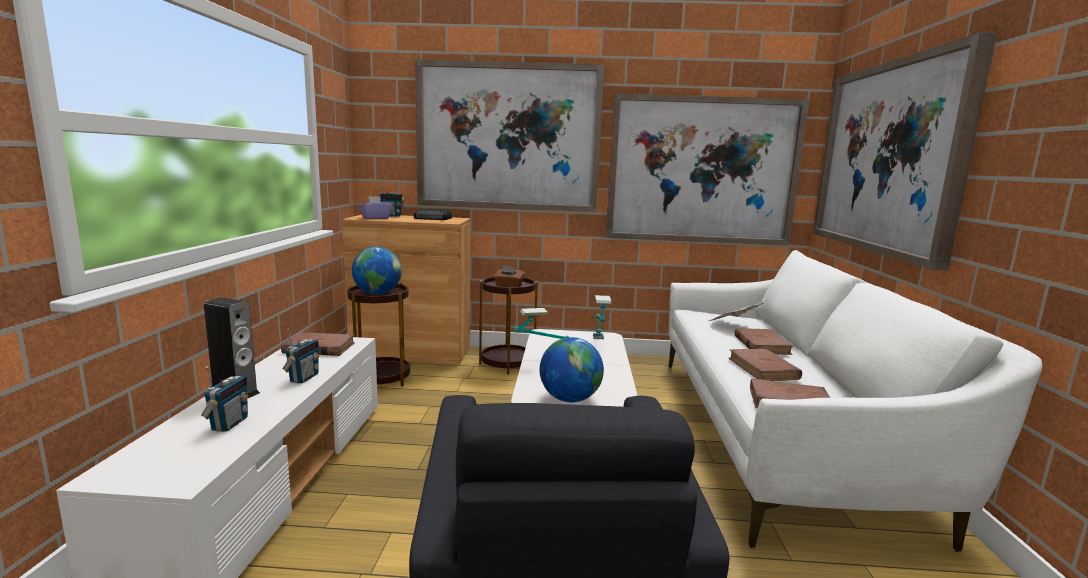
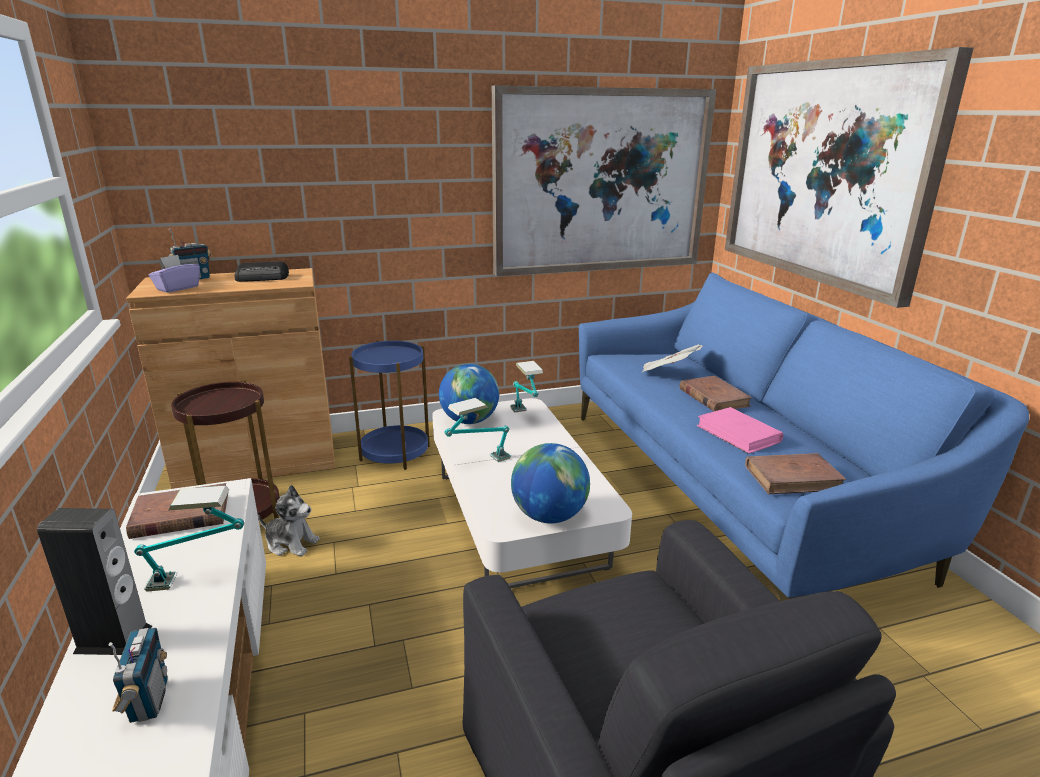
camera: 20 degrees left, 10 degrees up
radio [283,329,319,383] -> table lamp [134,486,244,592]
globe [352,247,402,295] -> globe moved to [439,364,499,424]
picture [415,59,604,212] -> none
brown side table [479,277,538,375] -> blue side table [349,340,430,470]
brown tissue box [494,265,525,287] -> none
white sofa [669,250,1043,552] -> blue sofa [579,272,1029,601]
brown book [728,349,802,381] -> pink book [697,407,783,454]
none -> plush toy [258,485,320,556]

